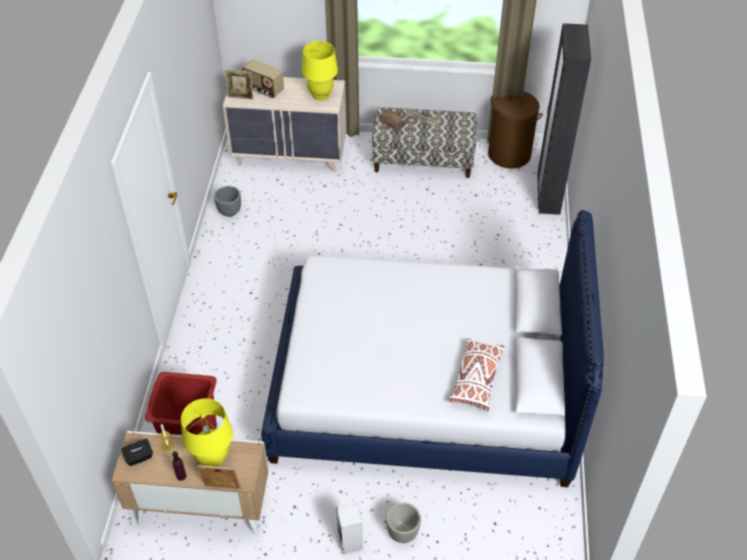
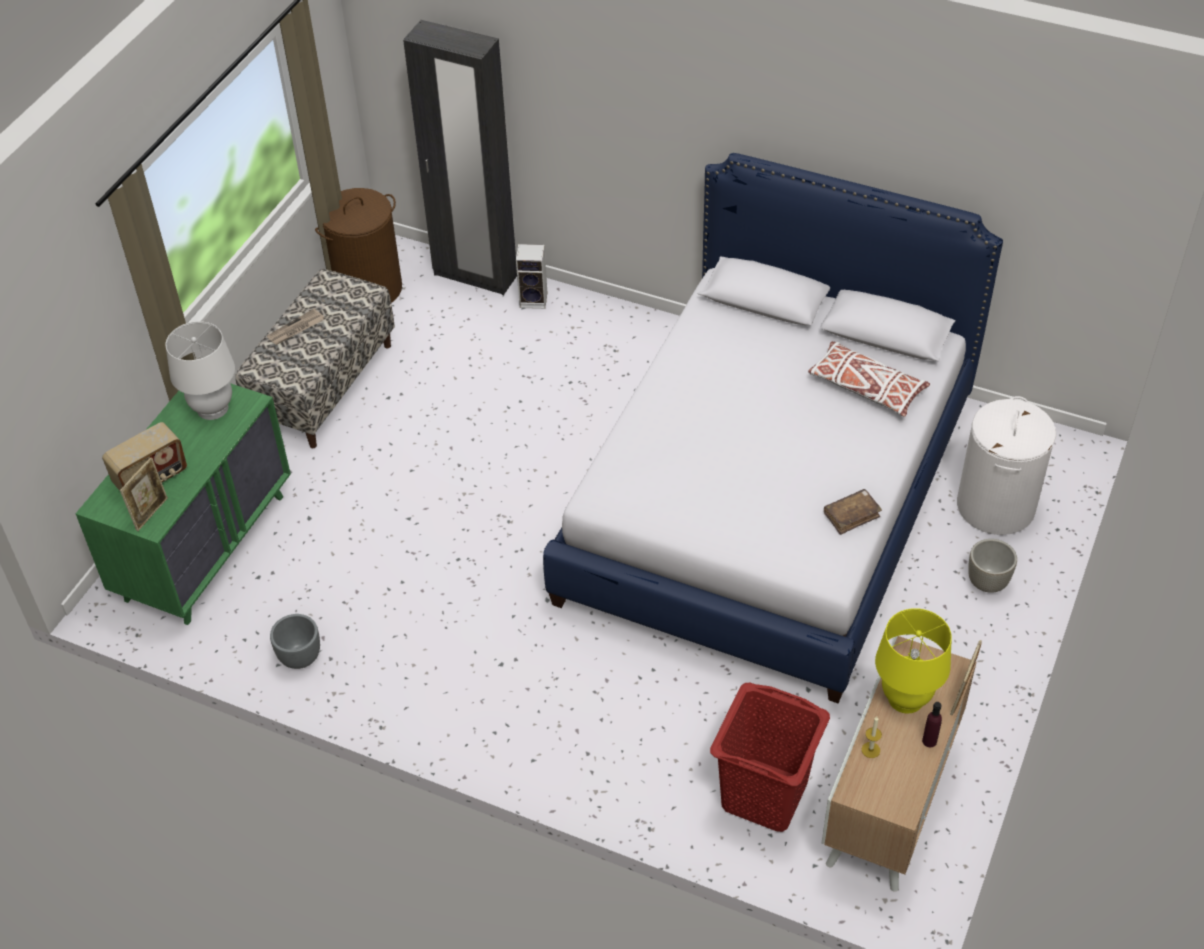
camera: 70 degrees left, 0 degrees up
black tissue box [121,439,153,466] -> none
beige dresser [223,77,346,171] -> green dresser [76,383,291,625]
yellow table lamp [302,41,338,100] -> white table lamp [166,321,235,420]
speaker [336,503,363,554] -> speaker moved to [516,244,547,309]
brown book [378,109,407,132] -> brown book moved to [824,489,882,535]
none -> white laundry basket [957,396,1056,535]

